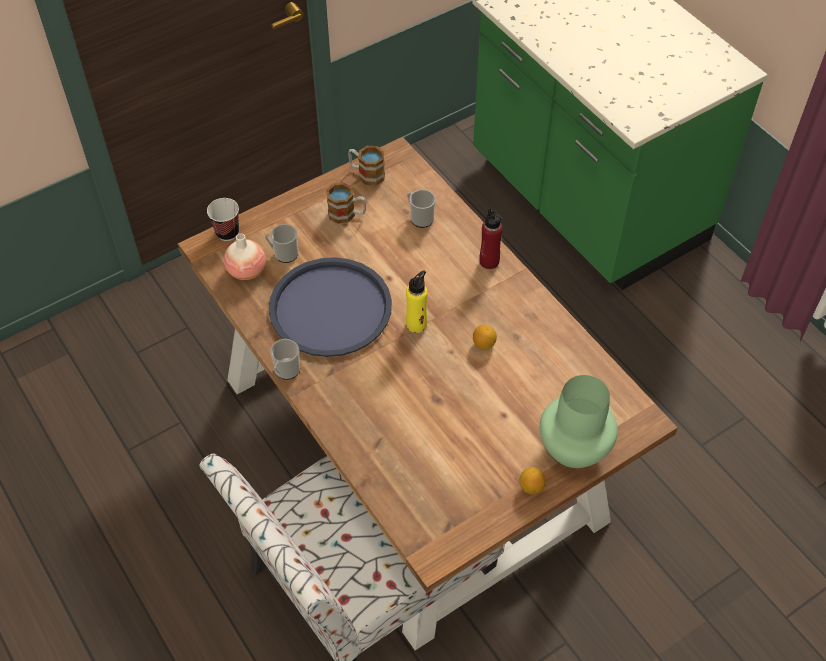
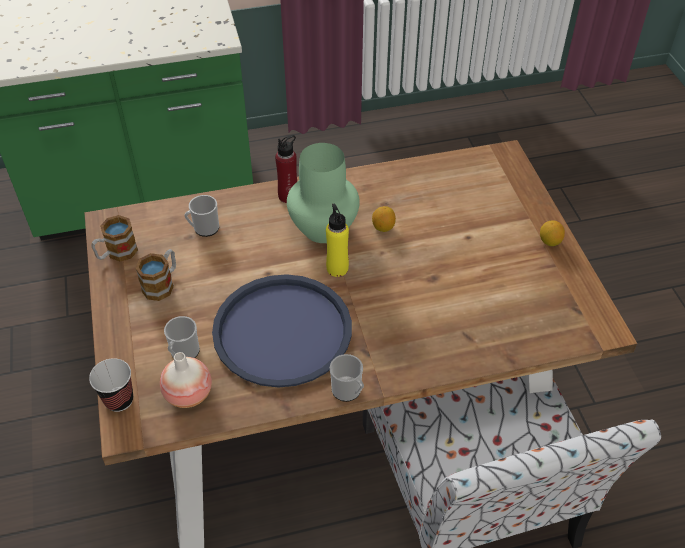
camera: 70 degrees left, 5 degrees down
green vase [540,375,618,468] -> green vase moved to [287,143,360,243]

